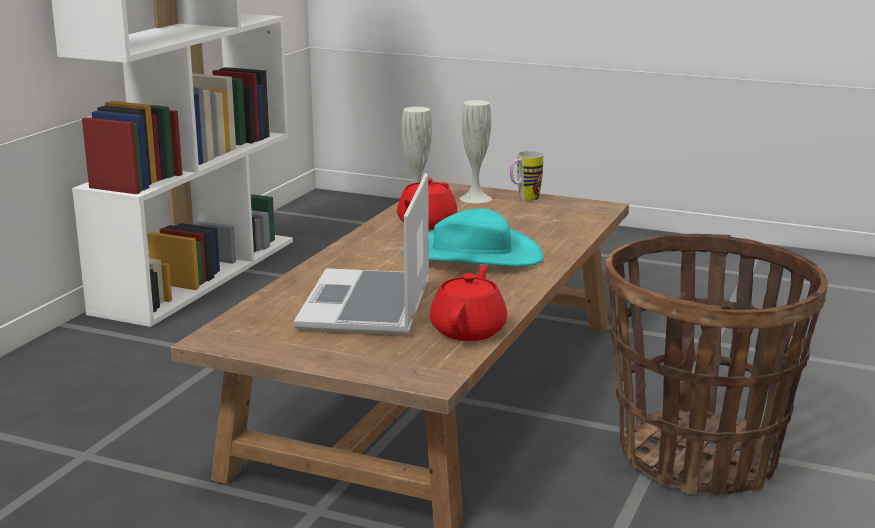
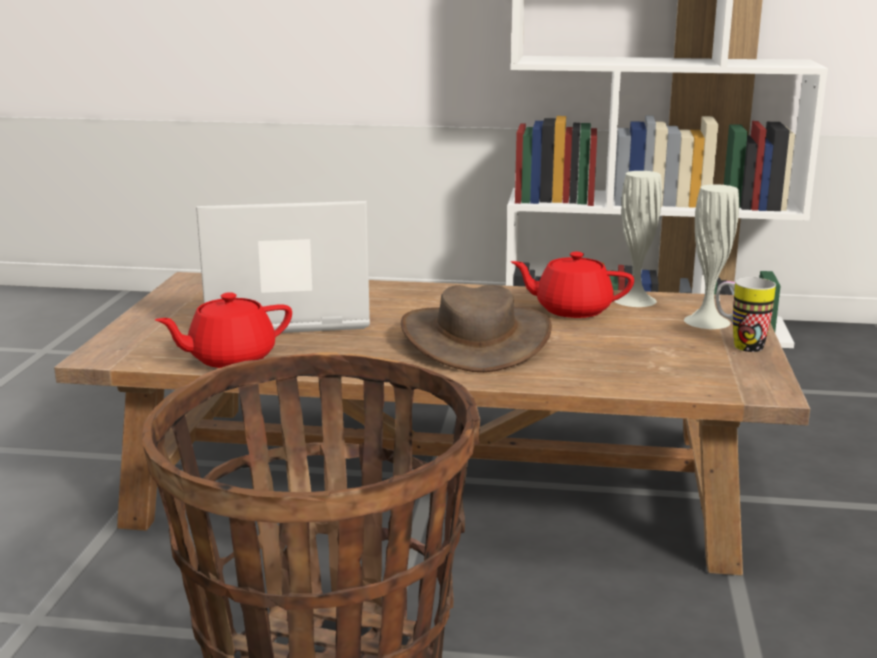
camera: 75 degrees right, 0 degrees up
turquoise hat [402,208,544,267] -> brown hat [401,285,552,372]
red teapot [430,265,507,341] -> red teapot turned 150 degrees clockwise [155,292,292,368]

